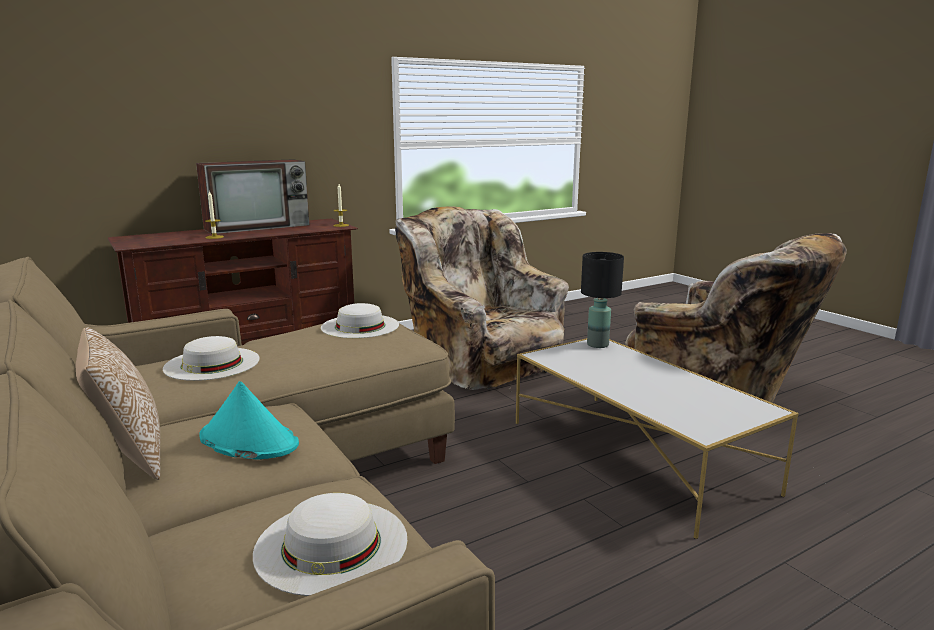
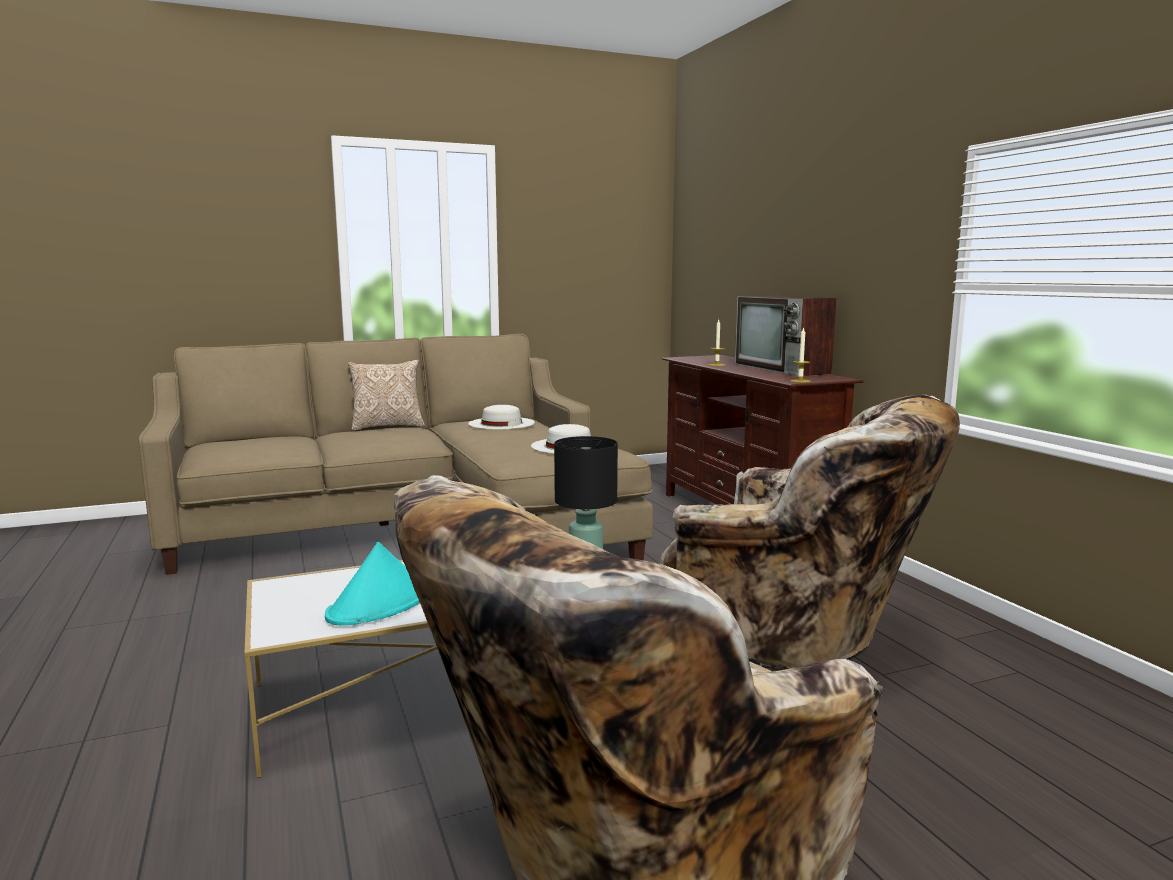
camera: 100 degrees right, 5 degrees down
turquoise hat [199,381,299,459] -> turquoise hat moved to [325,542,420,626]
white hat [253,493,407,596] -> none
beige armchair [395,206,569,391] -> beige armchair turned 60 degrees clockwise [659,395,960,669]

